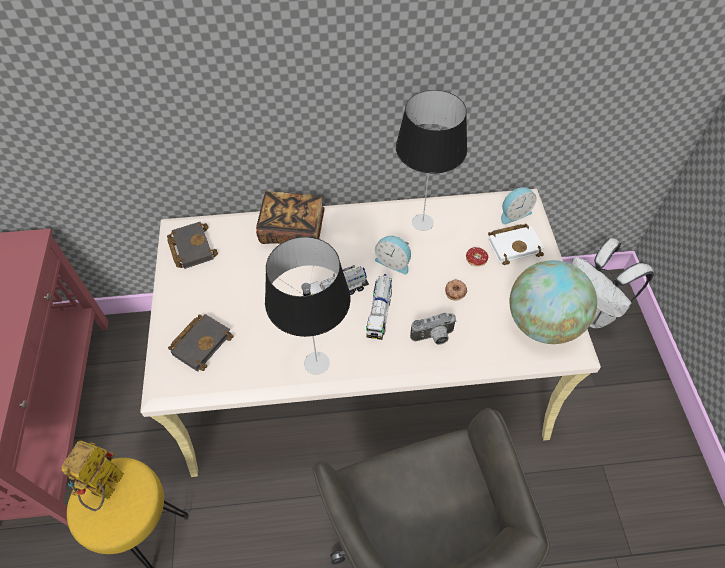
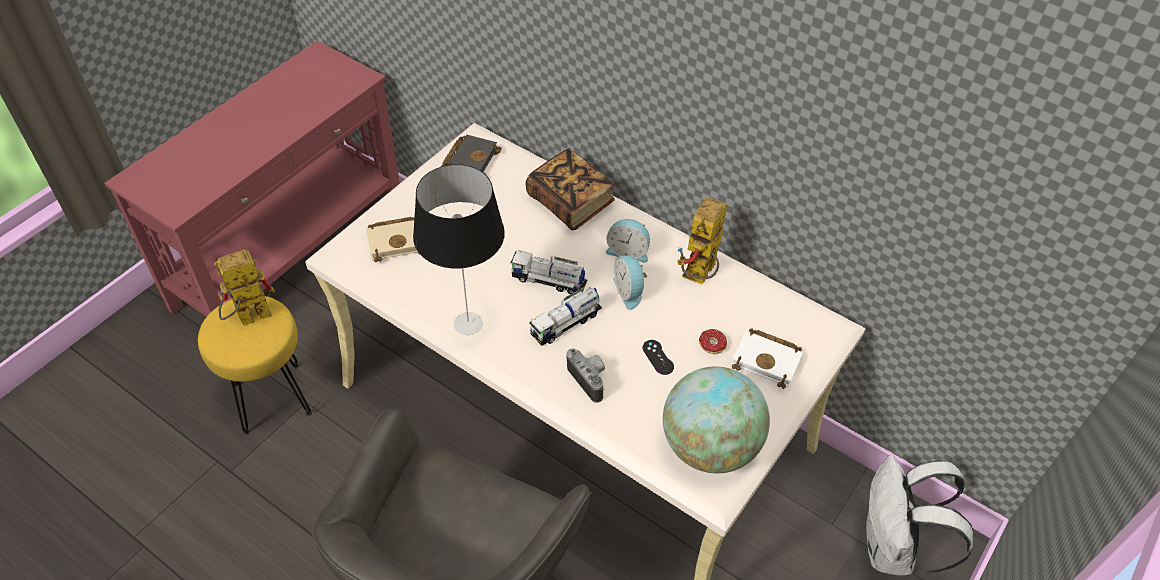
camera: 40 degrees right, 5 degrees down
black book [168,314,234,372] -> beige book [366,217,420,262]
table lamp [396,90,467,231] -> toy robot [677,197,727,285]
camera [410,313,457,345] -> camera turned 150 degrees counterclockwise [566,349,605,403]
donut [445,279,467,301] -> black game controller [643,340,674,375]
alarm clock [501,187,537,225] -> alarm clock moved to [606,219,650,263]

